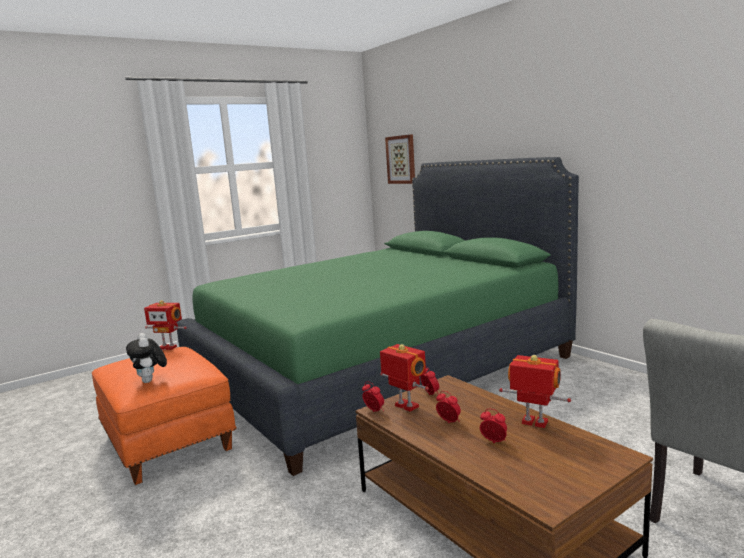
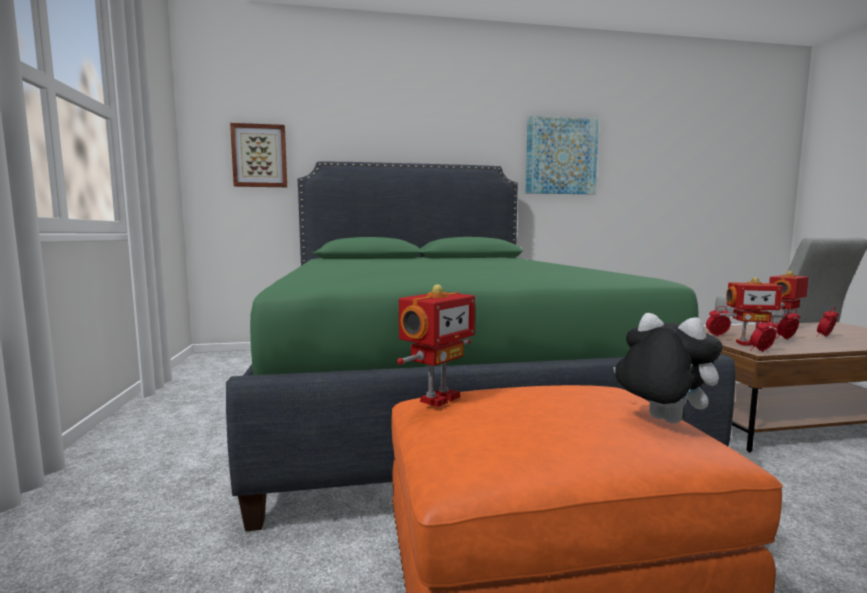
camera: 65 degrees left, 5 degrees down
plush toy [126,333,167,383] -> plush toy turned 135 degrees counterclockwise [613,313,723,423]
toy robot [380,344,429,412] -> toy robot turned 150 degrees counterclockwise [716,277,788,346]
none -> picture [526,116,599,194]

